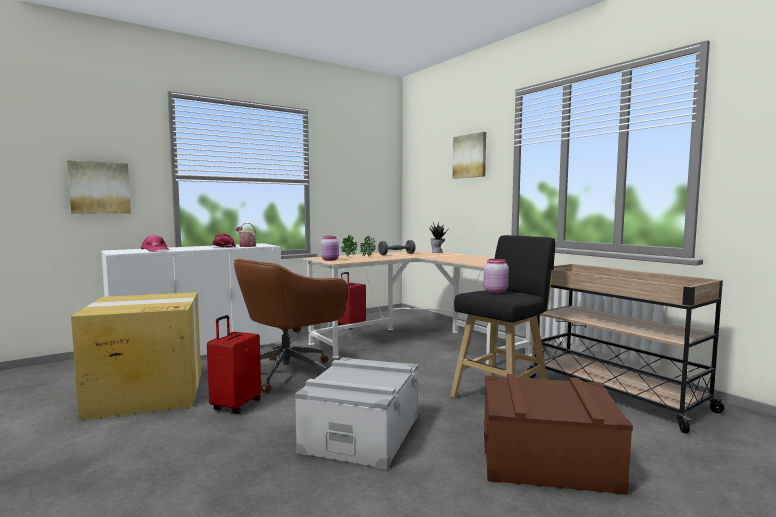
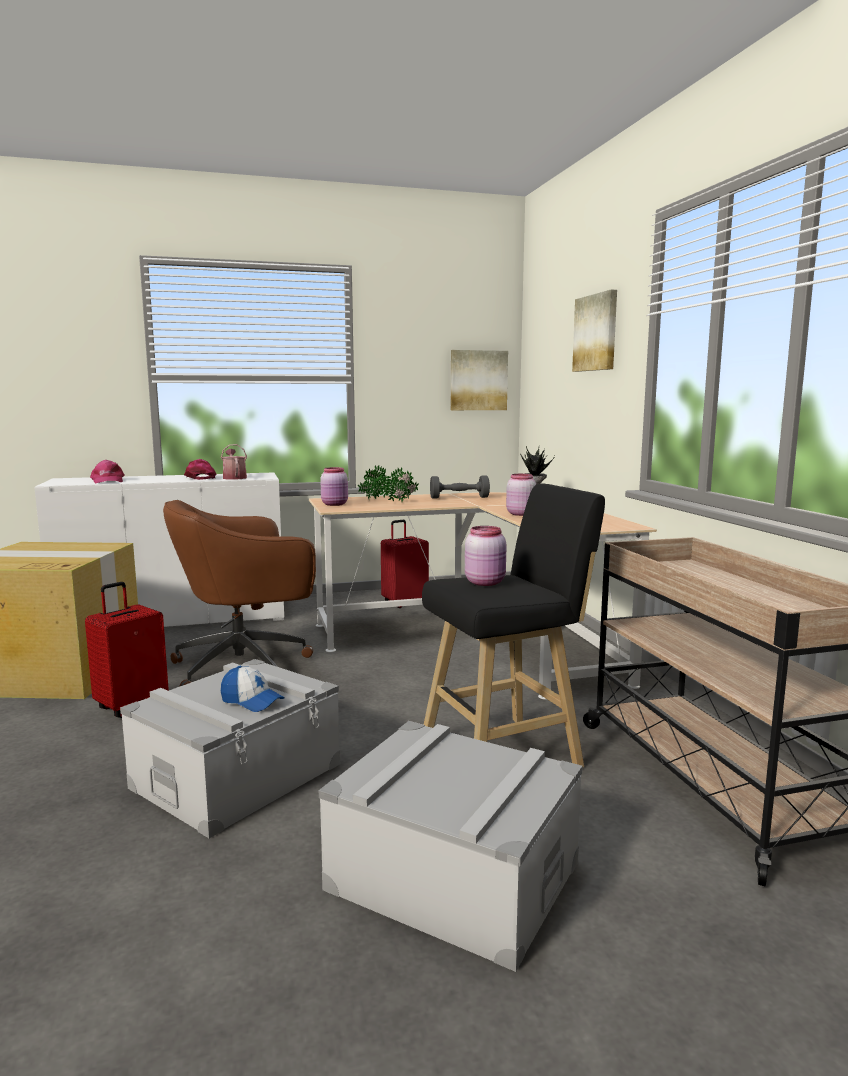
camera: 20 degrees right, 5 degrees up
picture [67,160,131,214] -> picture moved to [451,350,508,410]
brown storage box [484,374,633,495] -> grey storage box [319,721,583,972]
none -> cap [220,666,285,712]
none -> pink jar [506,474,536,516]

